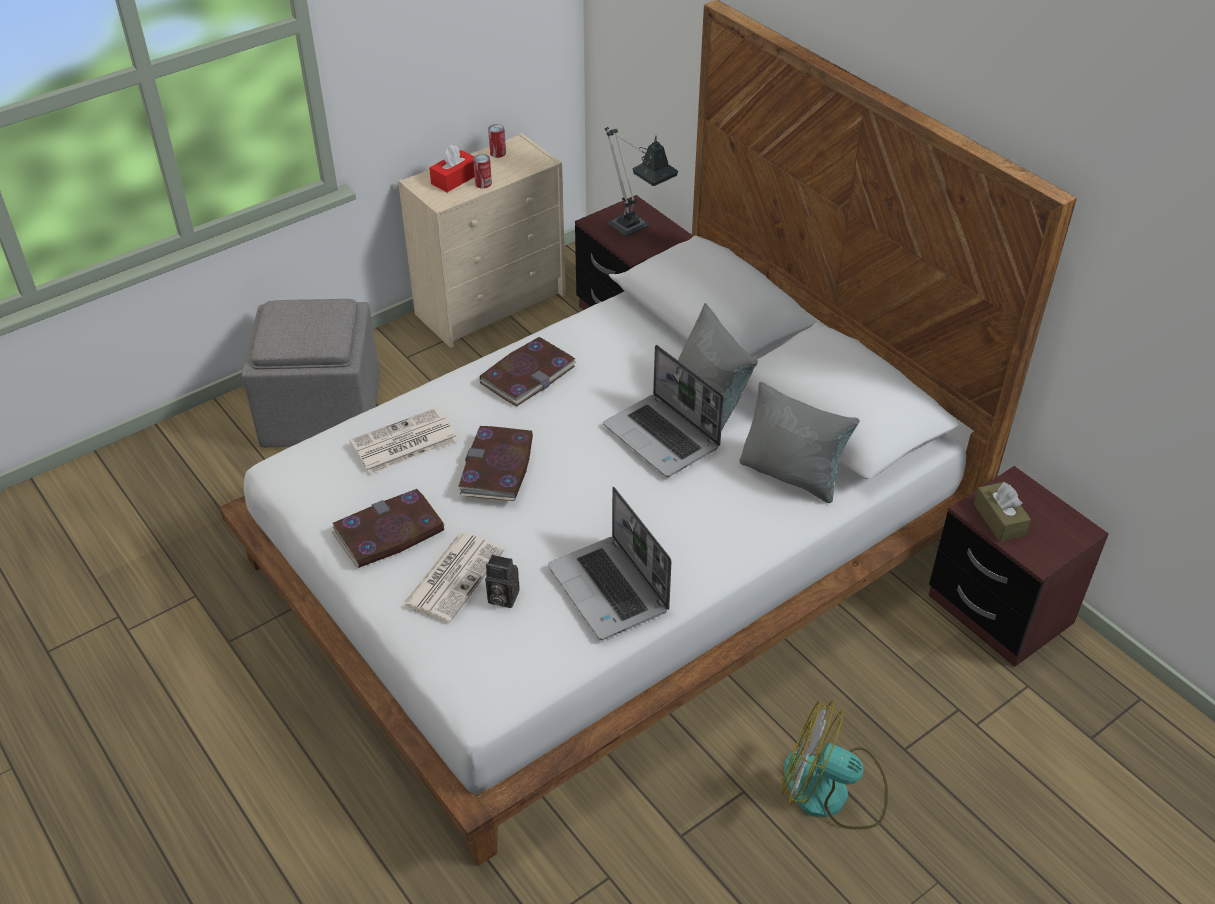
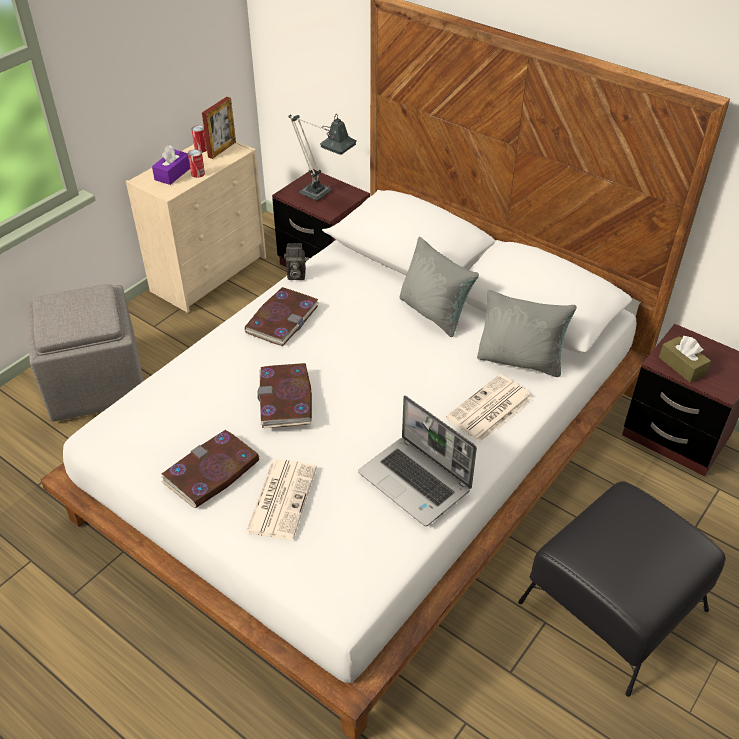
camera: 15 degrees left, 0 degrees up
newspaper [349,408,458,474] -> newspaper moved to [446,374,533,442]
red tissue box [429,145,475,192] -> purple tissue box [152,145,190,185]
camera [485,555,520,608] -> camera moved to [284,243,306,280]
laptop [603,345,724,477] -> none
fan [780,700,888,829] -> black ottoman [518,481,726,697]
none -> picture frame [202,97,236,159]

